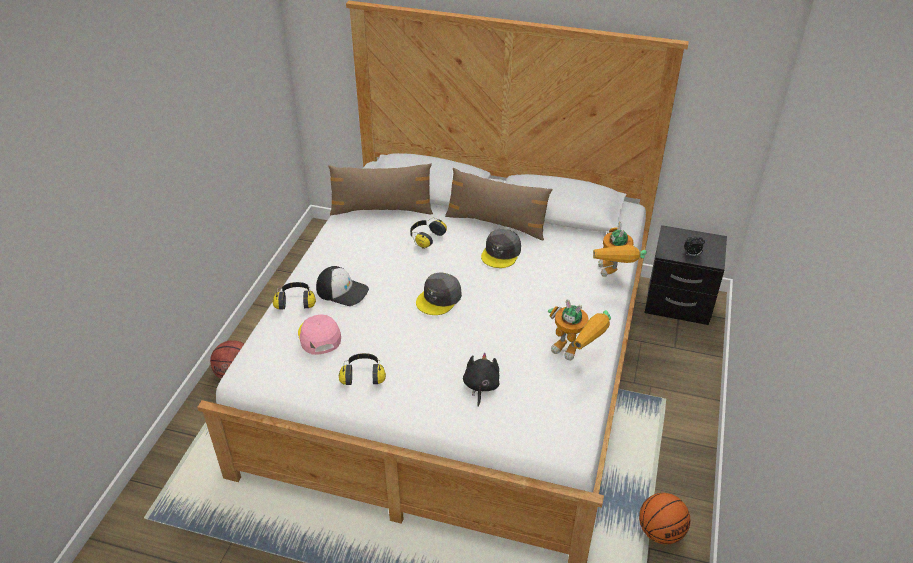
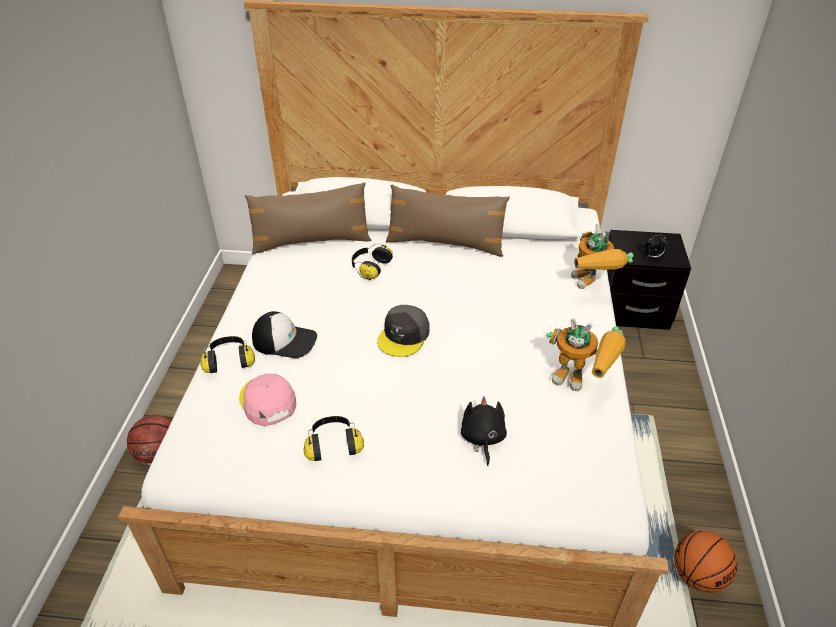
camera: 10 degrees left, 0 degrees up
grey cap [481,229,521,268] -> none

